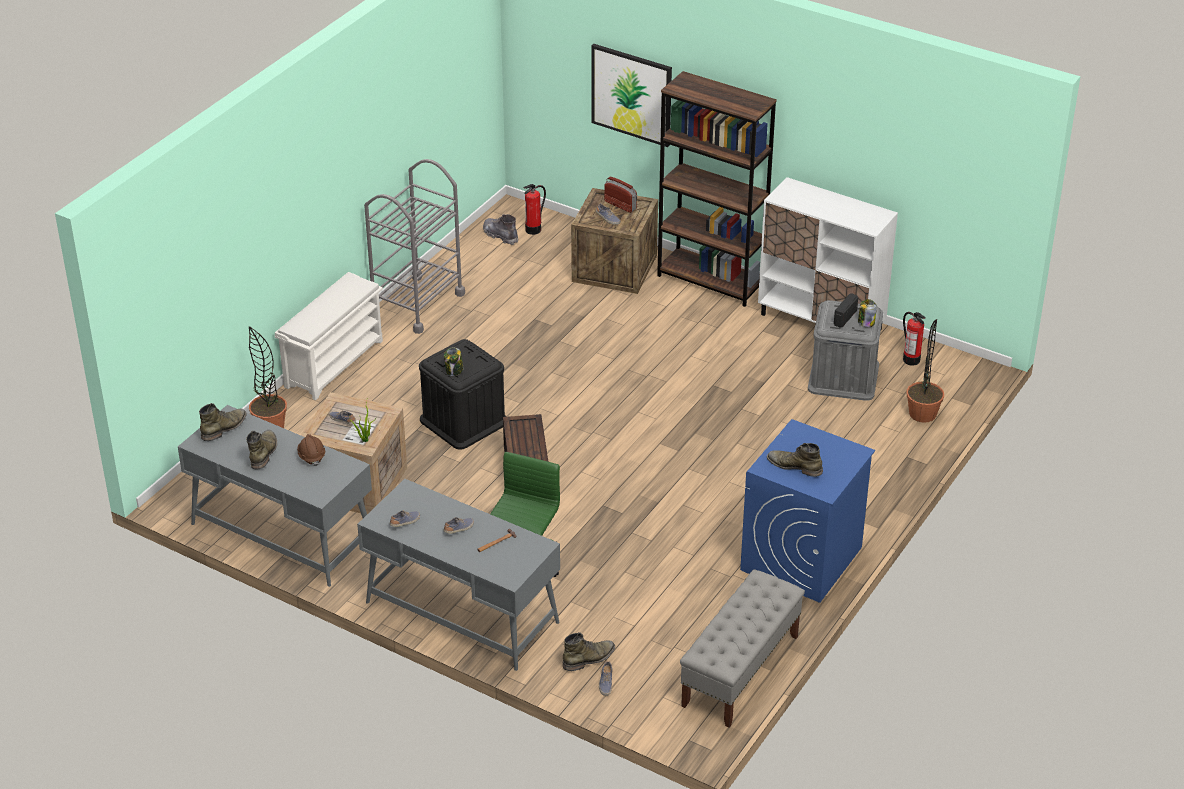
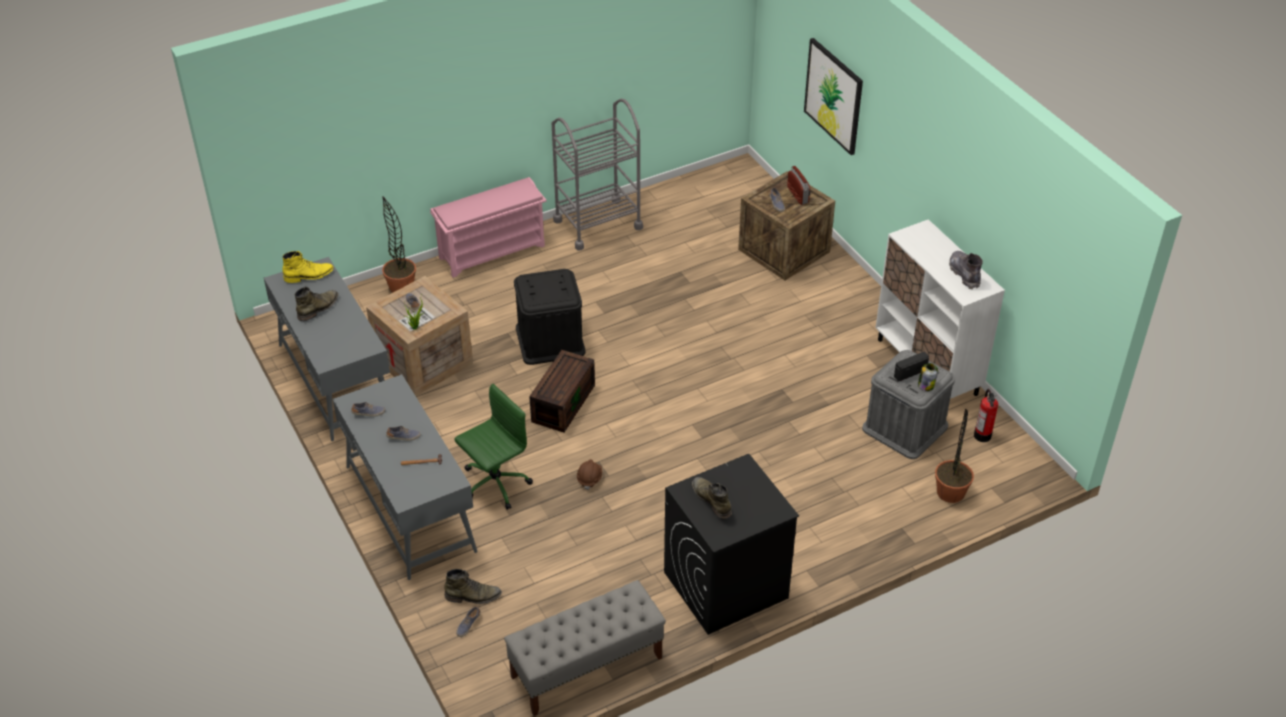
camera: 30 degrees right, 5 degrees up
green boot [199,403,247,441] -> yellow boot [282,251,334,283]
white shoe rack [275,272,383,401] -> pink shoe rack [430,177,547,278]
brown hard hat [297,434,325,466] -> brown hard hat moved to [577,459,602,490]
jar [444,347,464,376] -> none
grey boot [483,214,518,245] -> grey boot moved to [949,251,983,289]
fire extinguisher [523,184,546,235] -> none
brown bookcase [657,71,777,307] -> none
blue washing machine [740,419,875,603] -> black washing machine [664,454,799,635]

